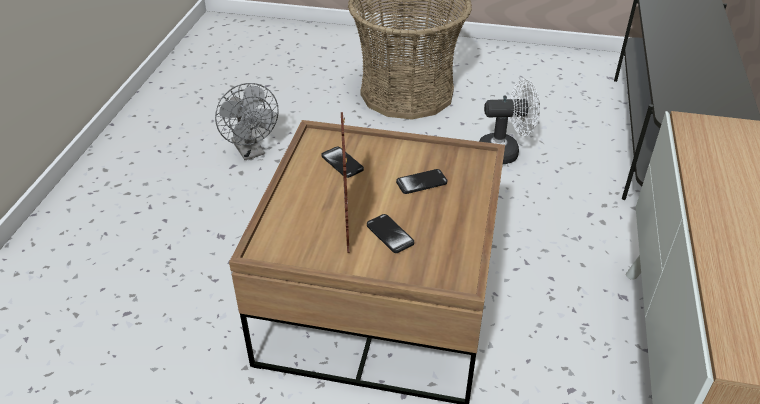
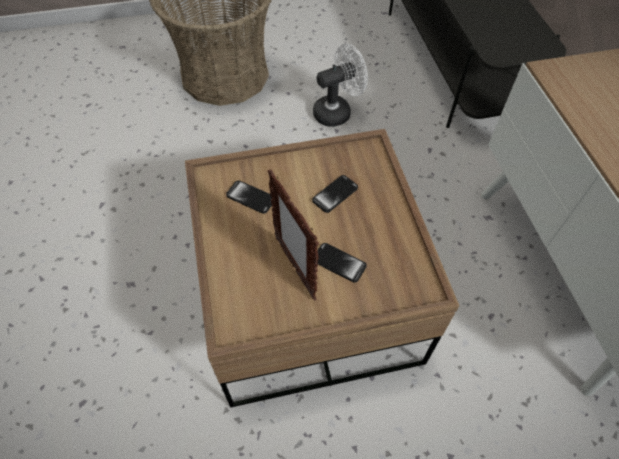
camera: 25 degrees left, 15 degrees up
grey fan [215,83,279,160] -> none

